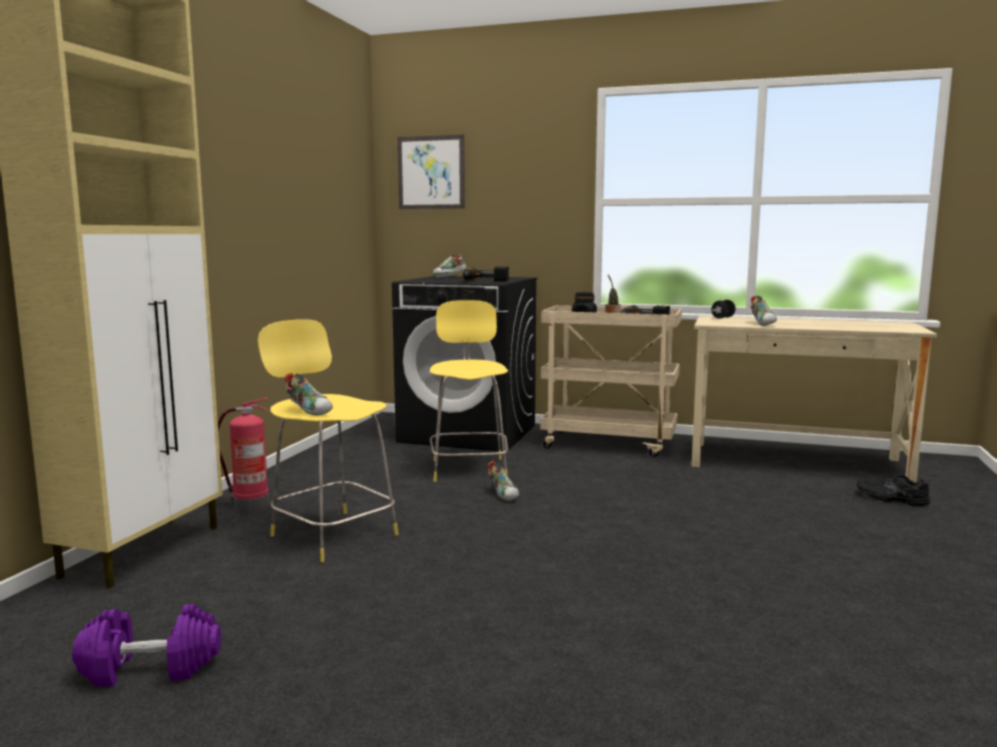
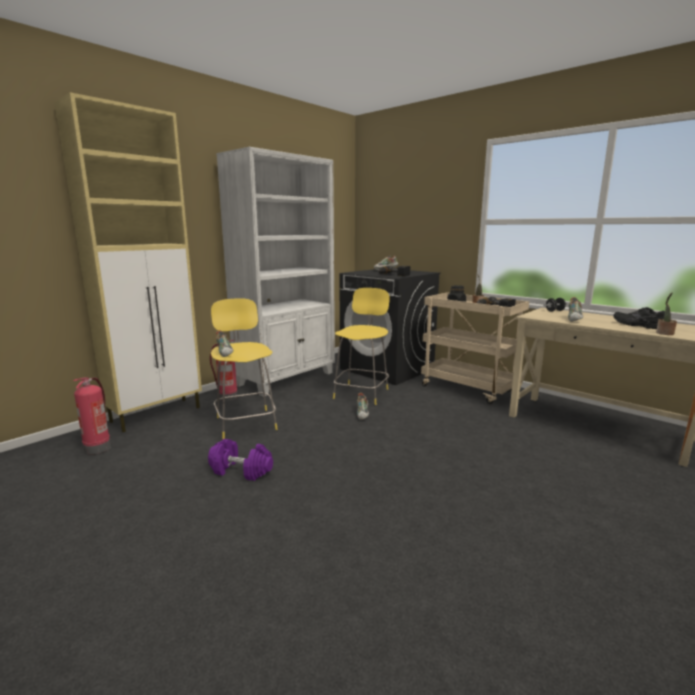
camera: 25 degrees right, 5 degrees up
purple dumbbell [72,604,221,687] -> purple dumbbell moved to [208,439,273,481]
picture [397,134,465,209] -> none
black shoe [857,475,931,506] -> black shoe moved to [613,307,665,329]
none -> fire extinguisher [73,377,111,455]
none -> white bookcase [216,147,335,397]
none -> potted plant [656,293,677,335]

